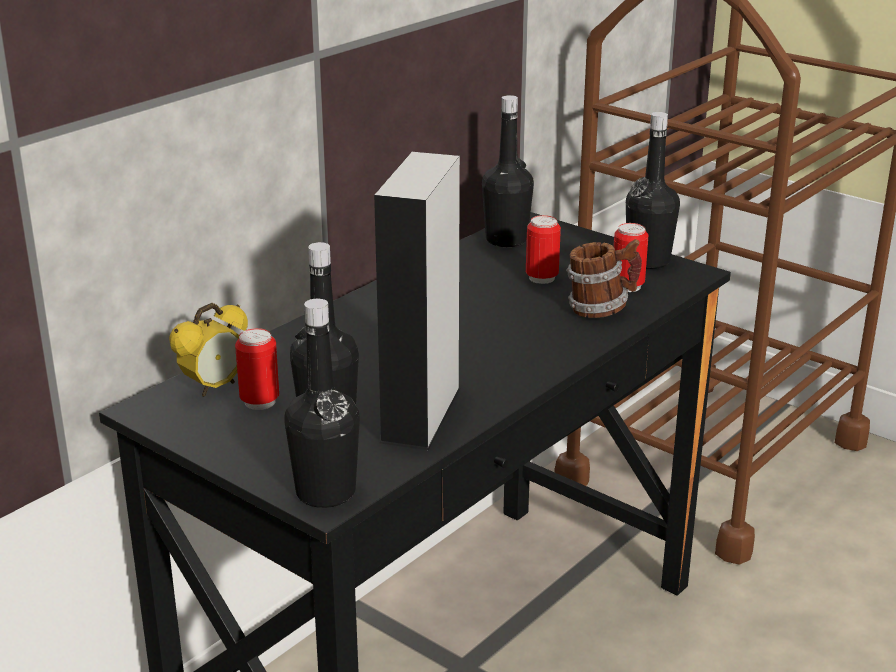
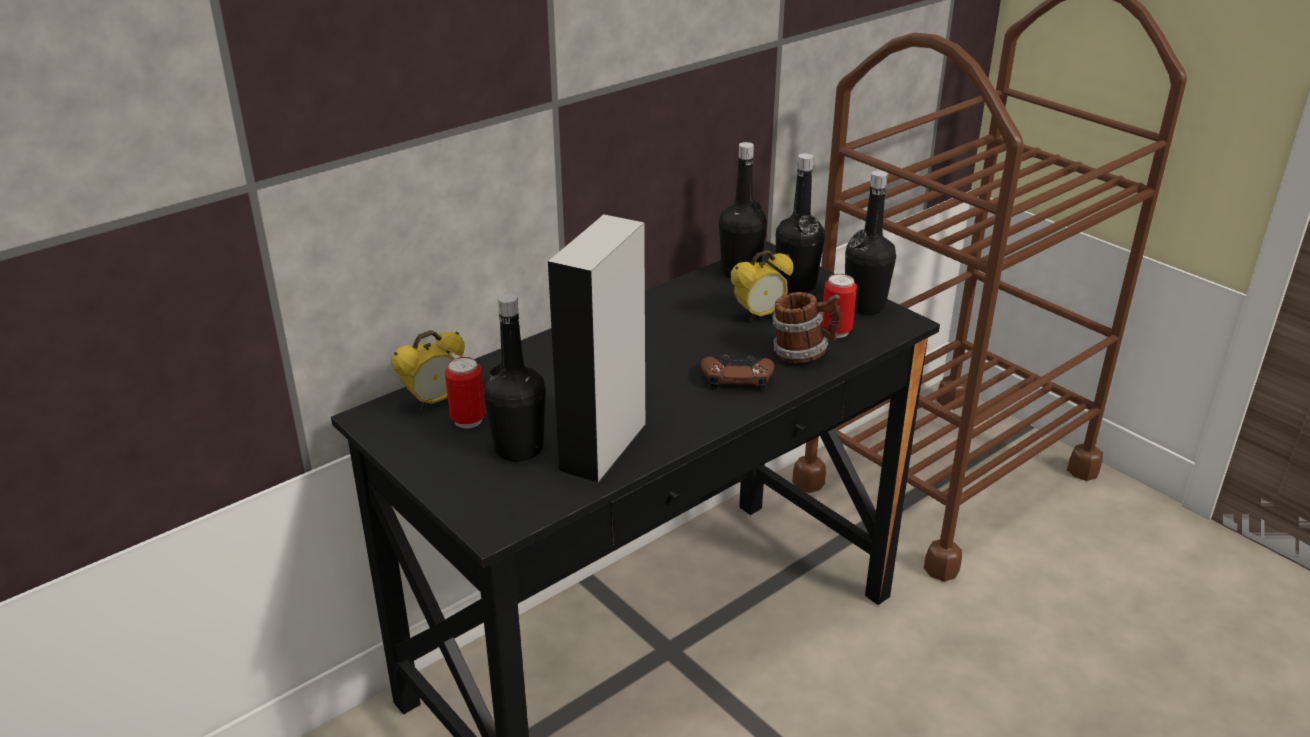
camera: 10 degrees right, 5 degrees up
black bottle [284,299,360,508] -> black bottle moved to [776,153,825,293]
can [526,215,561,284] -> alarm clock [731,250,793,322]
none -> brown game controller [701,355,774,391]

